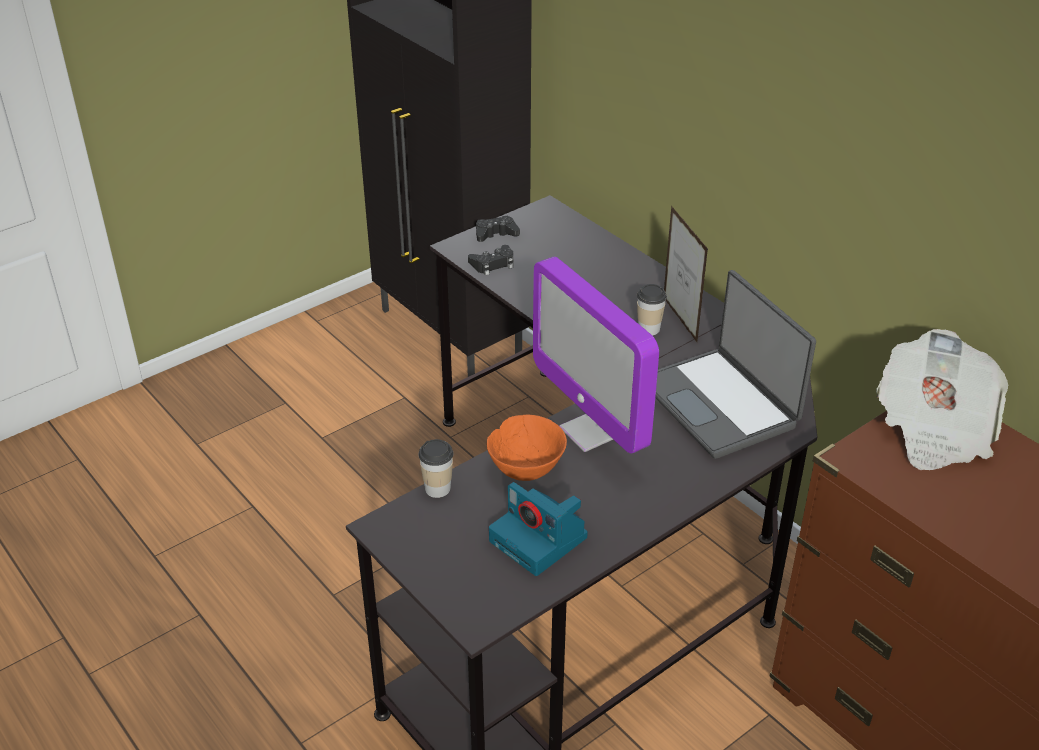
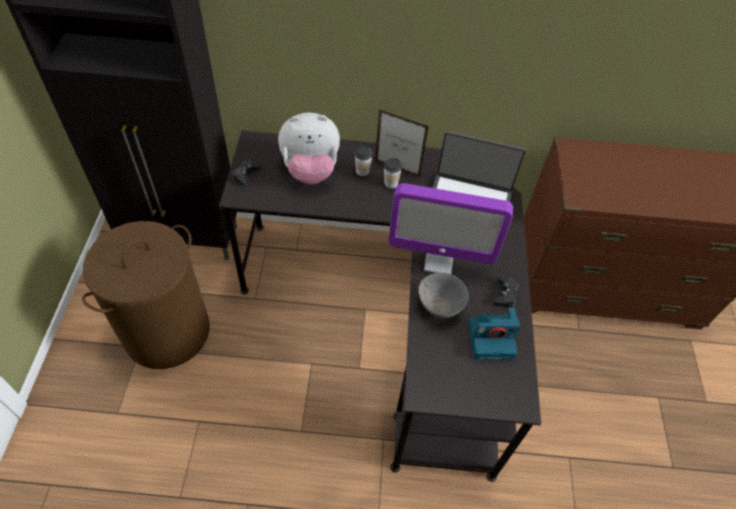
camera: 50 degrees left, 15 degrees up
cup [418,439,453,498] -> cup moved to [355,146,373,176]
black game controller [468,245,514,275] -> black game controller moved to [493,275,519,308]
orange bowl [486,415,567,481] -> grey bowl [418,273,469,318]
newspaper [876,329,1009,470] -> none
none -> brown laundry basket [82,221,210,369]
none -> plush toy [278,113,340,184]

